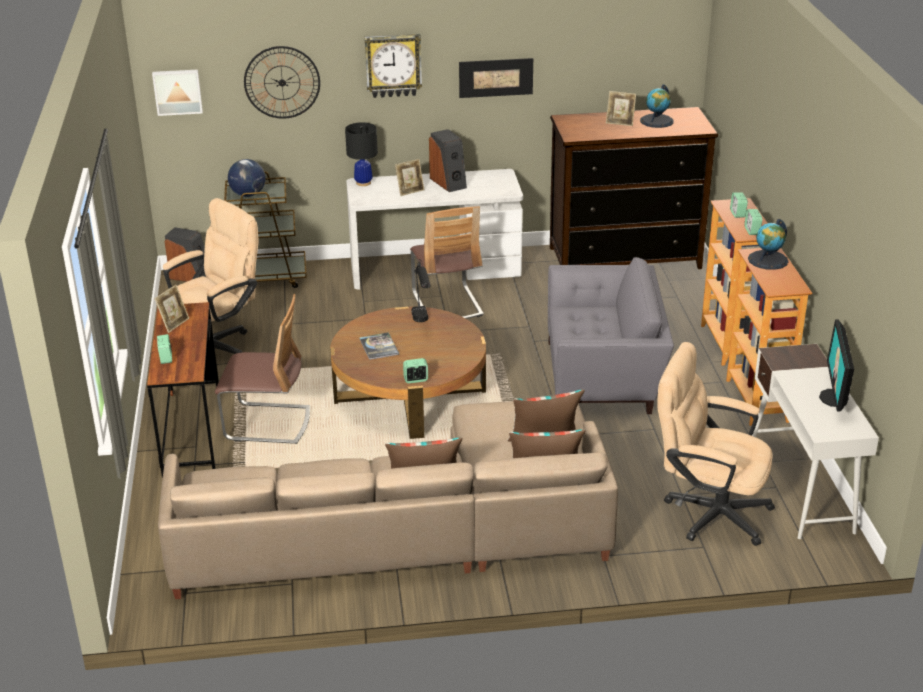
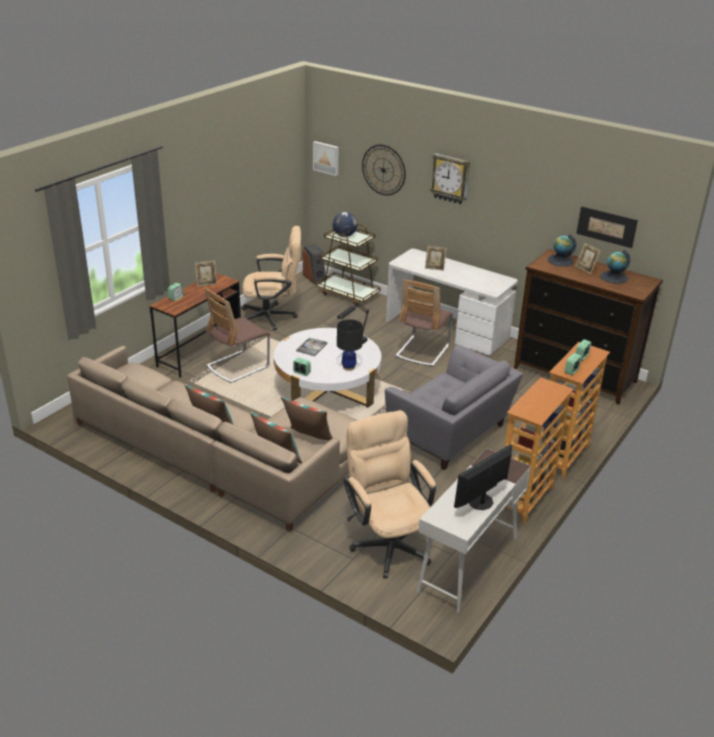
camera: 40 degrees right, 0 degrees up
chair [215,294,310,444] -> chair turned 90 degrees clockwise [204,288,270,383]
brown coffee table [330,307,486,439] -> white coffee table [274,328,381,408]
black table lamp [345,122,378,186] -> black table lamp moved to [337,320,363,371]
speaker [429,129,467,192] -> none
picture [459,58,533,98] -> picture moved to [576,206,638,248]
globe [748,219,789,270] -> globe moved to [547,234,576,266]

